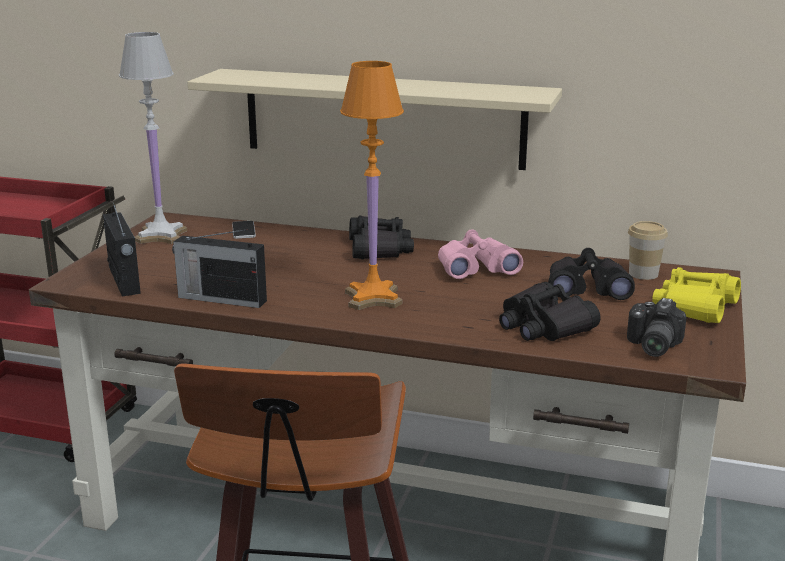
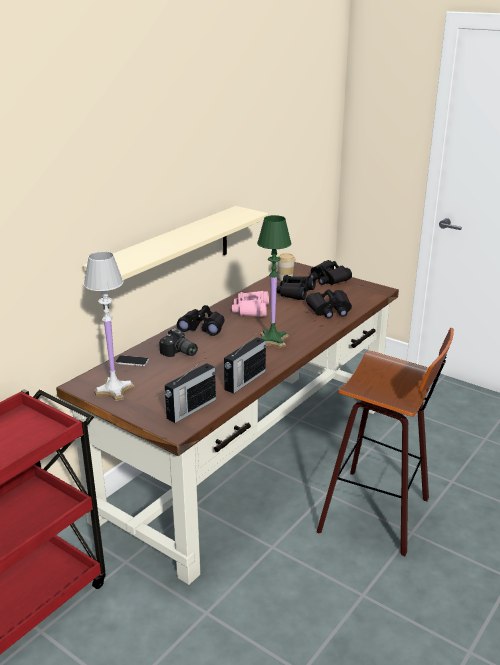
camera: 70 degrees left, 5 degrees up
radio [103,201,141,296] -> radio turned 135 degrees clockwise [165,358,216,423]
orange table lamp [340,61,404,310] -> green table lamp [257,215,292,348]
camera [627,298,687,357] -> camera moved to [159,328,198,357]
yellow binoculars [652,267,741,323] -> black binoculars [309,260,352,285]

